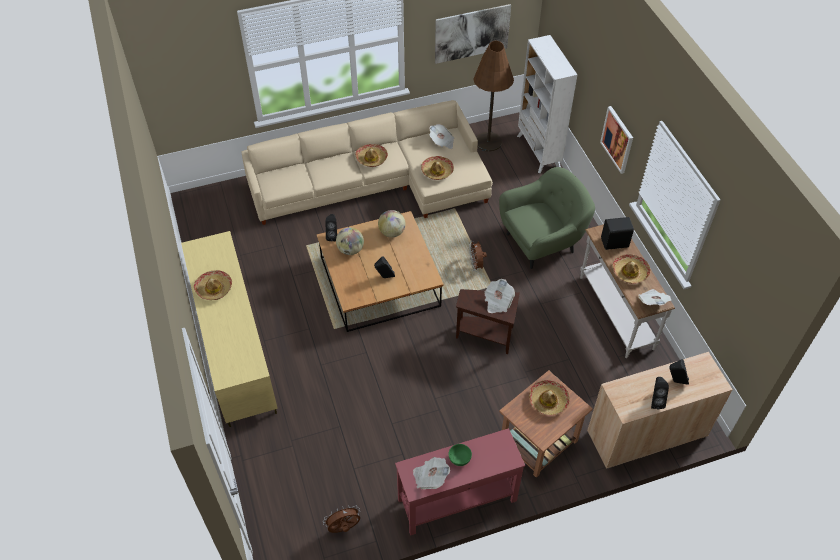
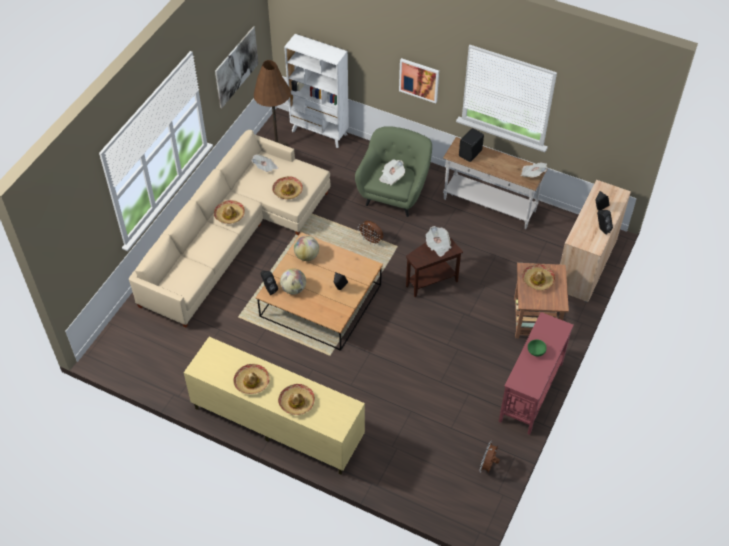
camera: 45 degrees left, 0 degrees up
newspaper [413,457,450,489] -> newspaper moved to [379,159,405,186]
hat [613,254,651,284] -> hat moved to [278,384,315,415]

